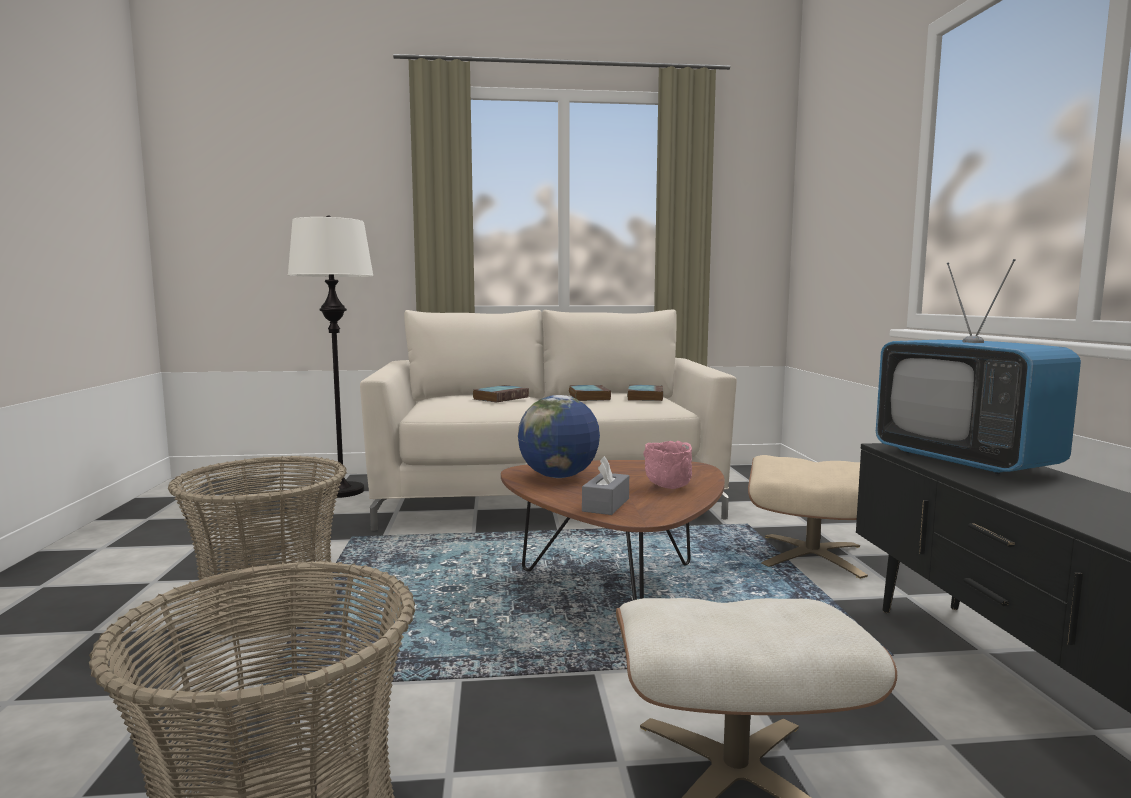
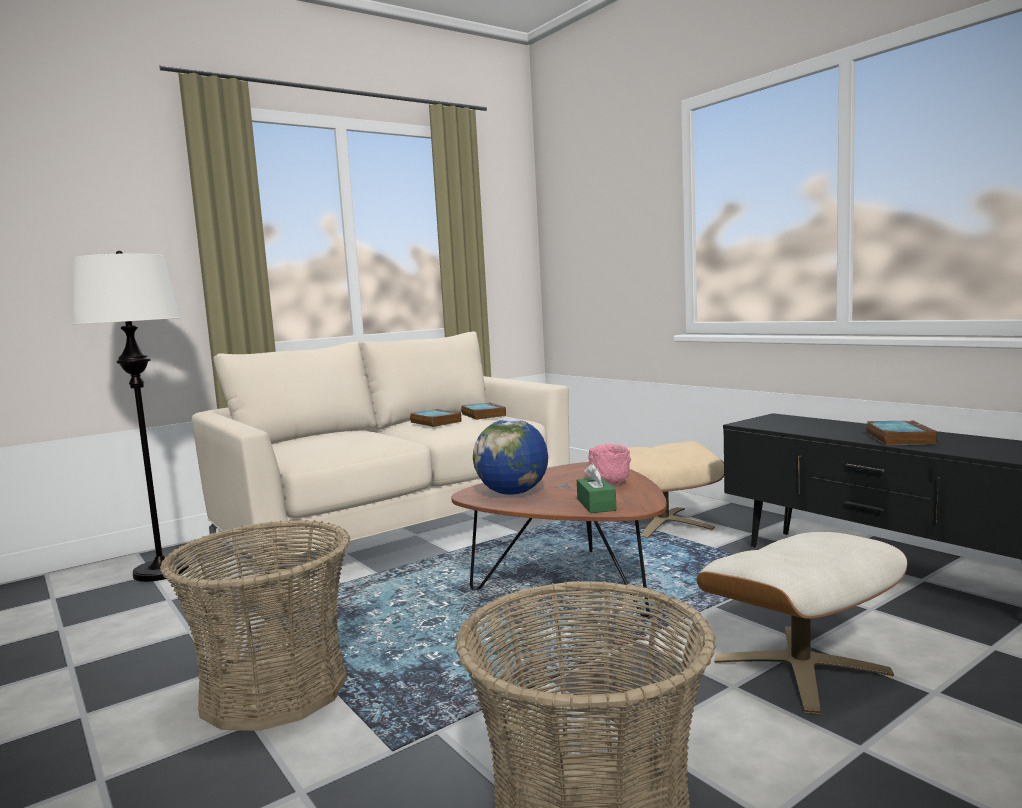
camera: 30 degrees left, 0 degrees up
book [473,385,529,403] -> book moved to [866,420,937,445]
grey tissue box [582,456,629,515] -> green tissue box [577,463,616,513]
television [876,259,1081,474] -> none

